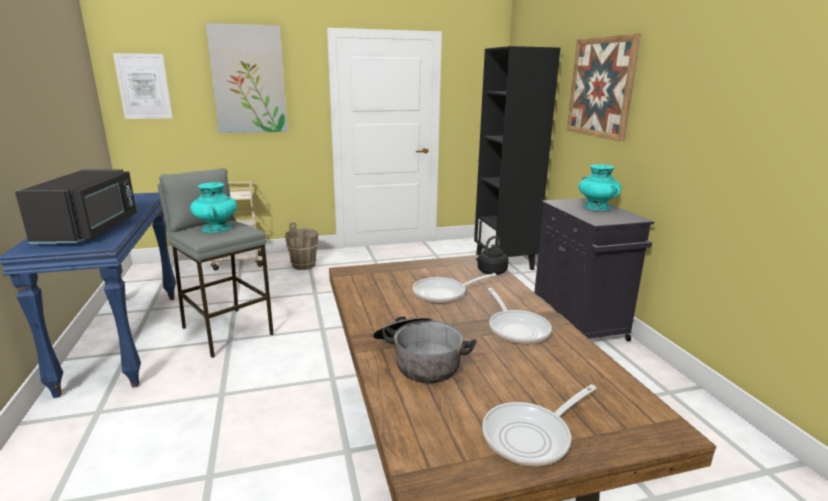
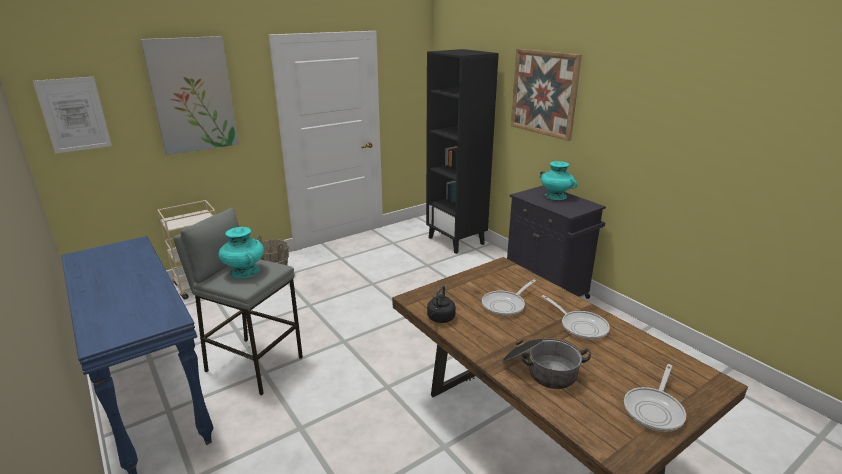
camera: 20 degrees left, 5 degrees up
black microwave [15,170,137,244] -> none
black kettle [476,235,508,275] -> black kettle moved to [427,285,456,323]

